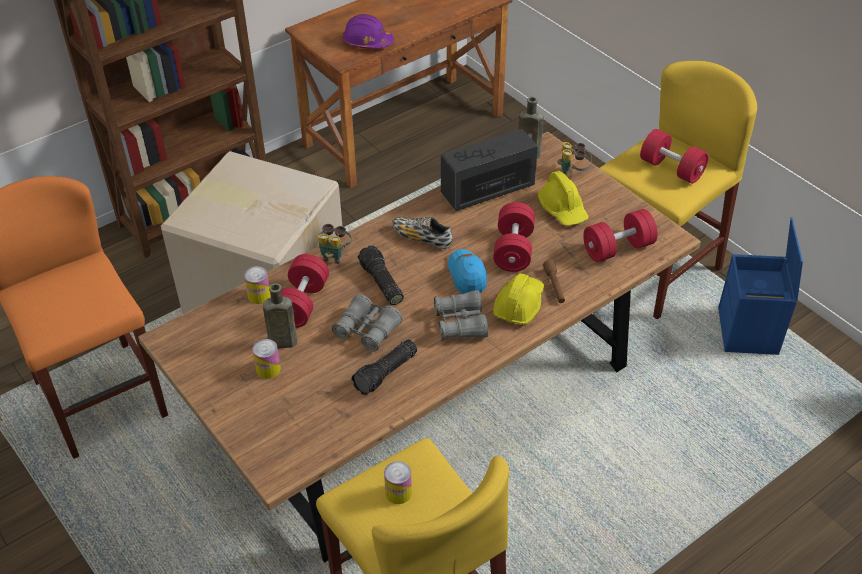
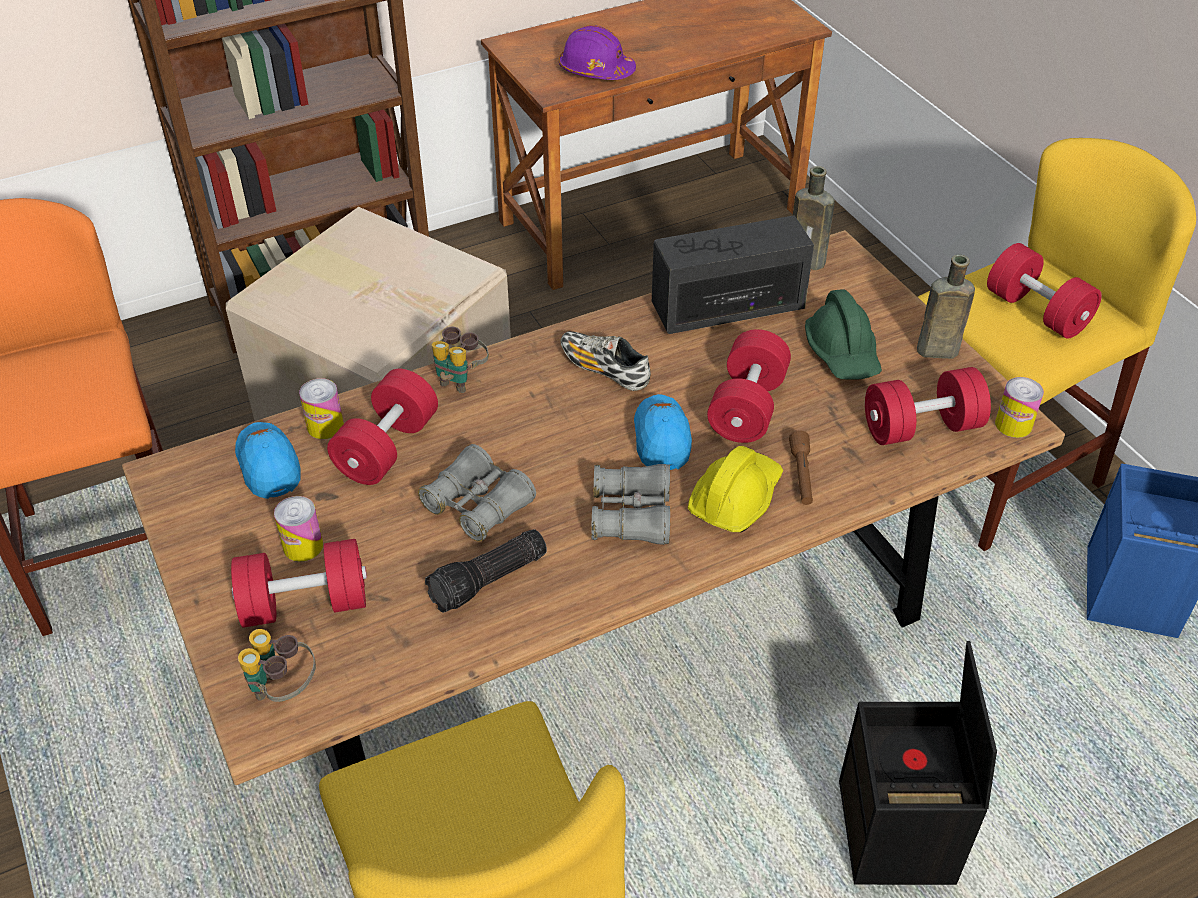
camera: 10 degrees right, 0 degrees up
brown bottle [263,283,297,349] -> brown bottle moved to [917,254,975,359]
flashlight [358,245,404,305] -> none
can [384,461,412,504] -> can moved to [995,377,1044,438]
yellow hard hat [537,171,589,226] -> green hard hat [805,289,882,380]
binoculars [557,142,592,176] -> binoculars moved to [238,629,316,702]
none -> red dumbbell [231,539,367,628]
none -> blue cap [235,422,300,499]
none -> black storage box [839,641,997,885]

